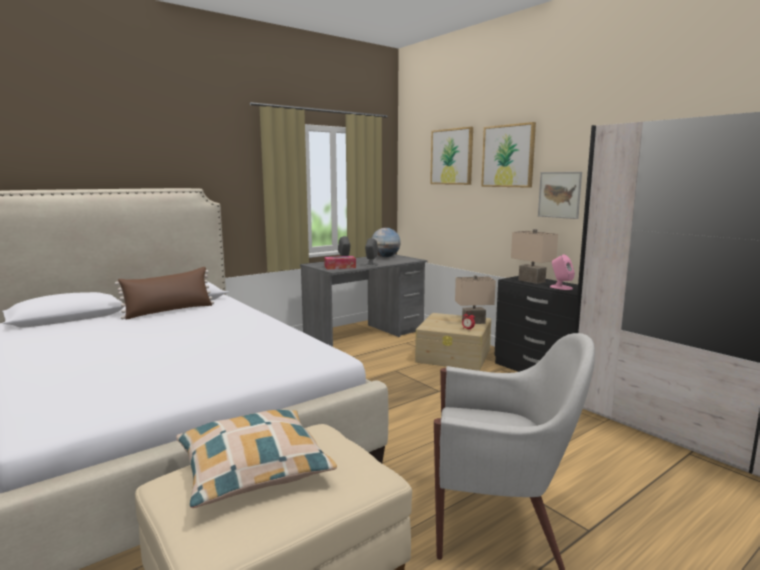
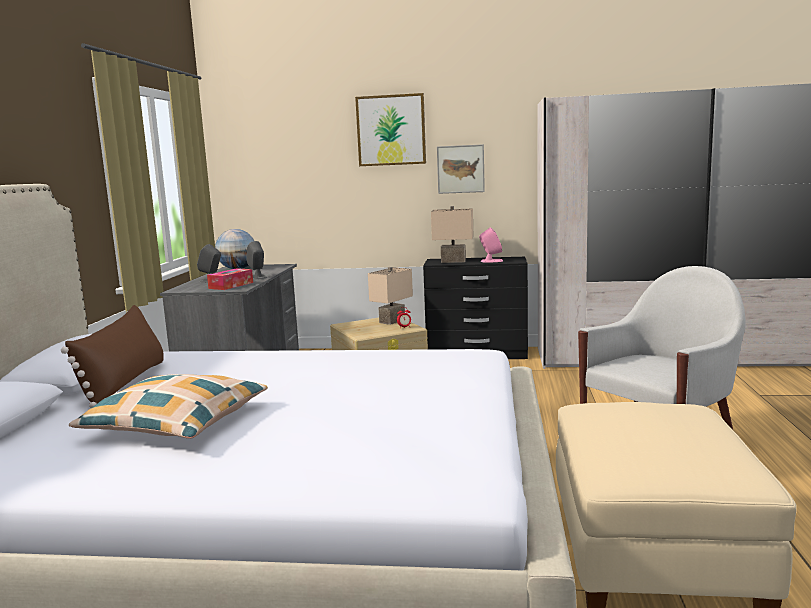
camera: 45 degrees left, 0 degrees up
pillow [176,410,337,508] -> pillow moved to [69,374,268,439]
picture [430,127,473,185] -> none

